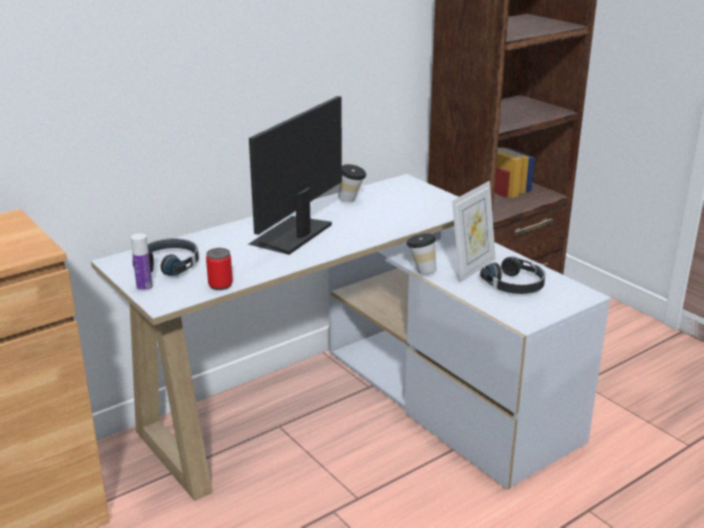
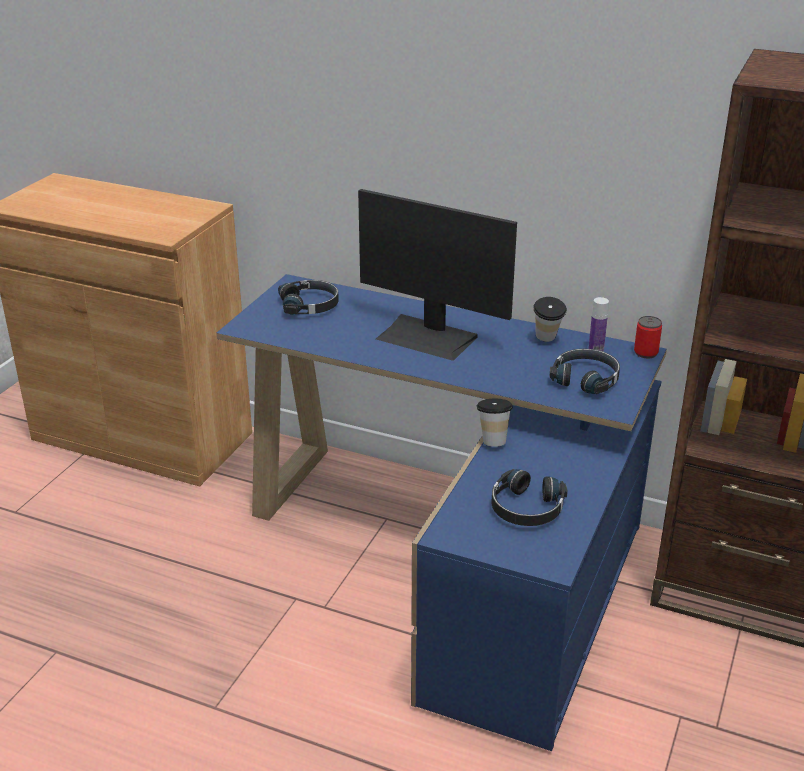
camera: 60 degrees right, 5 degrees up
white desk [91,174,611,501] -> blue desk [216,274,667,751]
bottle [131,233,153,291] -> bottle moved to [588,297,609,352]
can [206,248,233,290] -> can moved to [634,316,662,358]
monitor [248,96,342,255] -> monitor turned 150 degrees counterclockwise [358,189,517,361]
picture frame [452,181,496,283] -> none
none -> black headphones [550,349,620,394]

